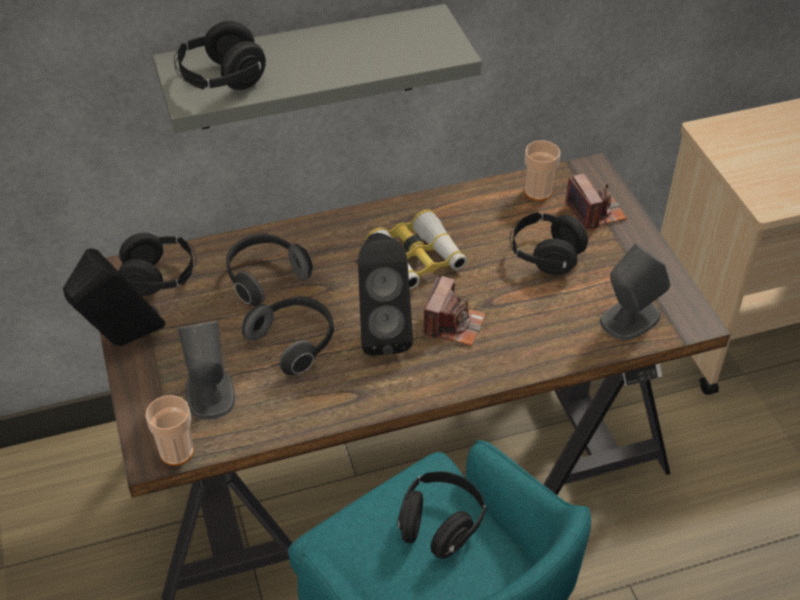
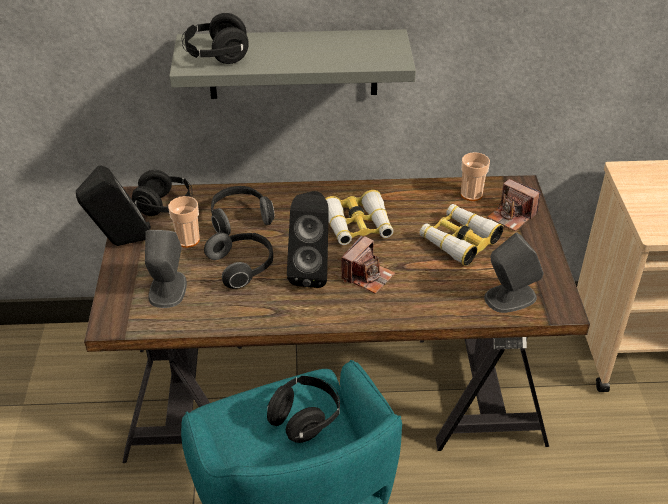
camera: 15 degrees right, 5 degrees down
cup [145,395,194,466] -> cup moved to [168,196,200,248]
black headphones [509,212,589,275] -> binoculars [419,204,503,266]
camera [565,174,627,231] -> camera turned 135 degrees clockwise [487,179,541,231]

